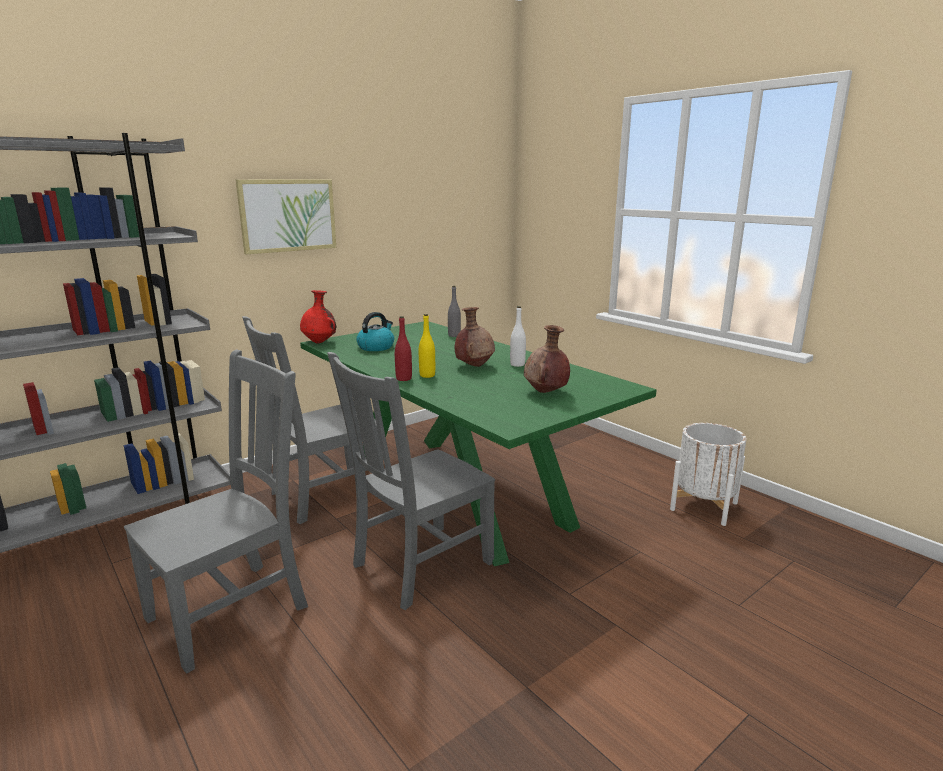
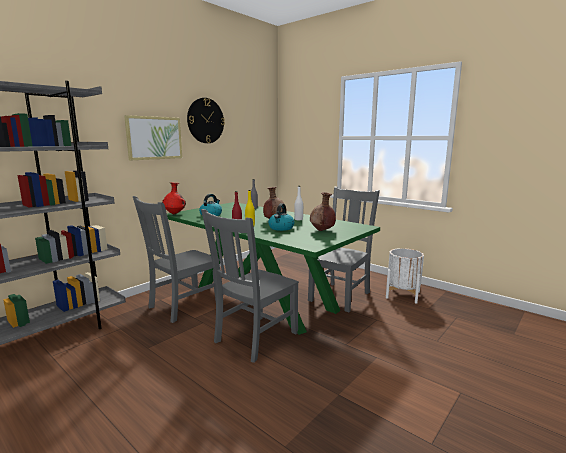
camera: 10 degrees left, 5 degrees down
grey chair [124,350,308,674] -> grey chair moved to [308,187,380,312]
none -> wall clock [187,98,225,143]
none -> kettle [268,203,295,231]

